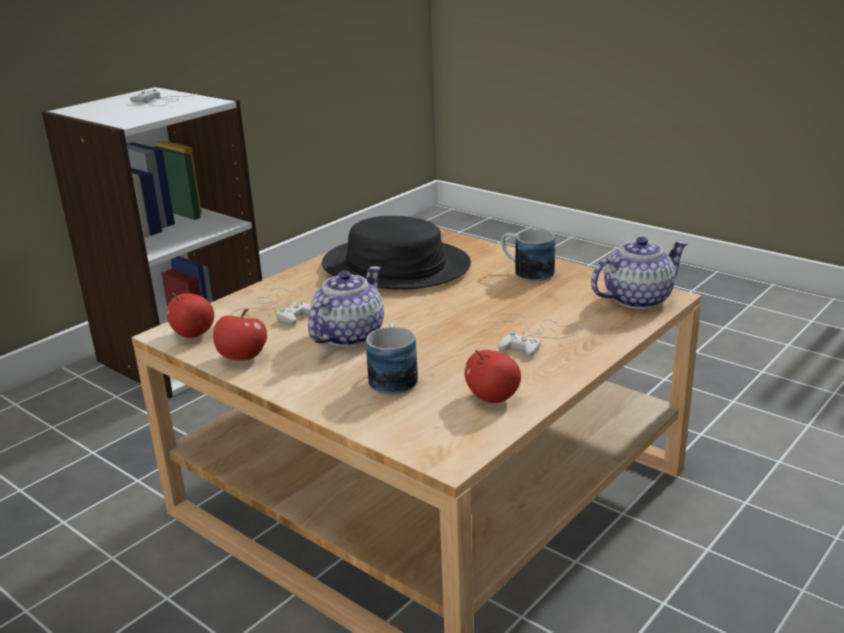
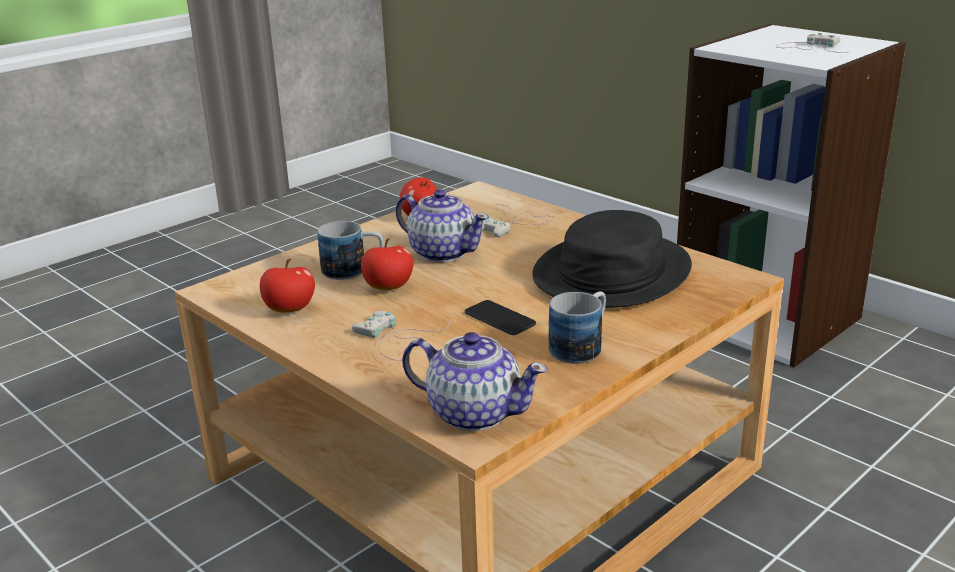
camera: 95 degrees right, 0 degrees up
apple [167,293,214,338] -> apple moved to [361,238,413,290]
teapot [591,237,688,309] -> teapot turned 45 degrees counterclockwise [402,332,548,431]
none -> phone [465,300,536,335]

